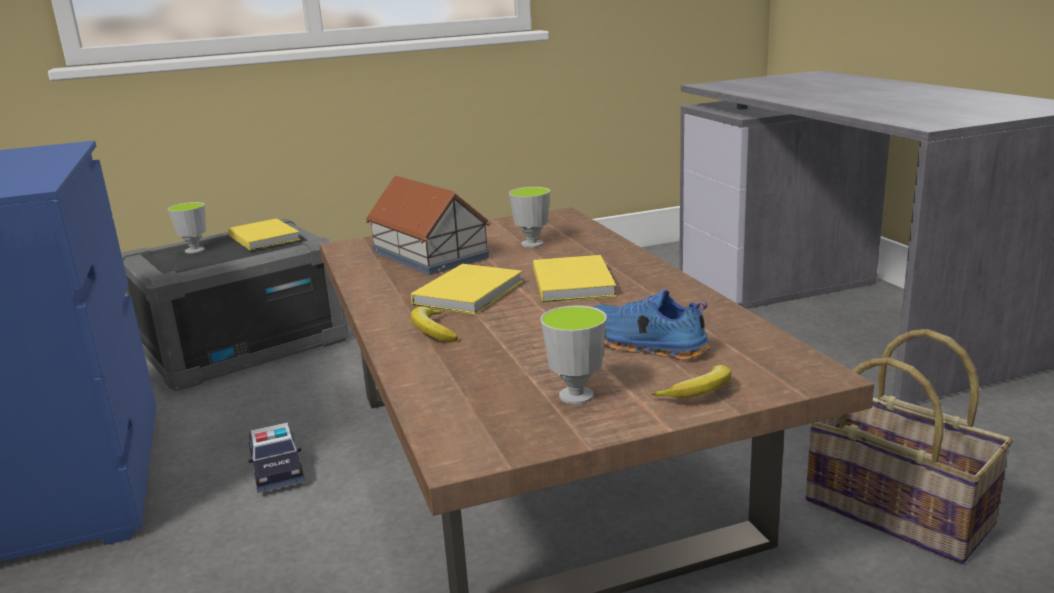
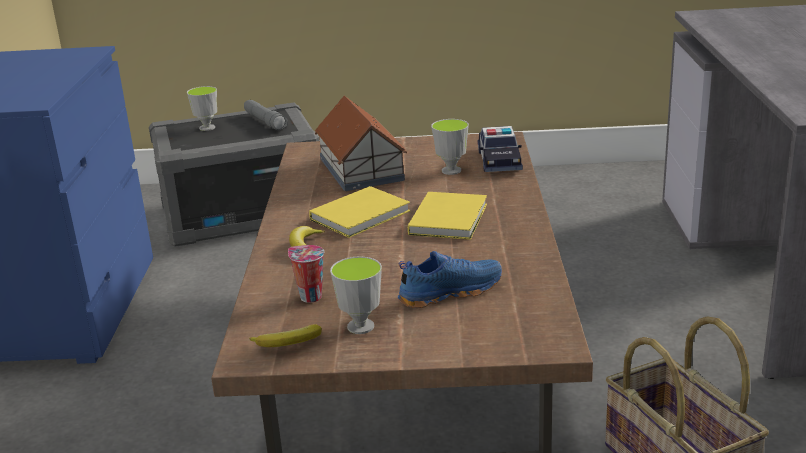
camera: 20 degrees right, 5 degrees up
yellow book [228,218,301,251] -> grey flashlight [244,100,288,130]
toy car [248,422,305,493] -> toy car moved to [477,126,523,172]
blue shoe [594,289,711,360] -> blue shoe turned 105 degrees clockwise [398,251,502,308]
banana [651,365,732,398] -> banana moved to [249,324,322,347]
none -> cup [288,245,324,303]

